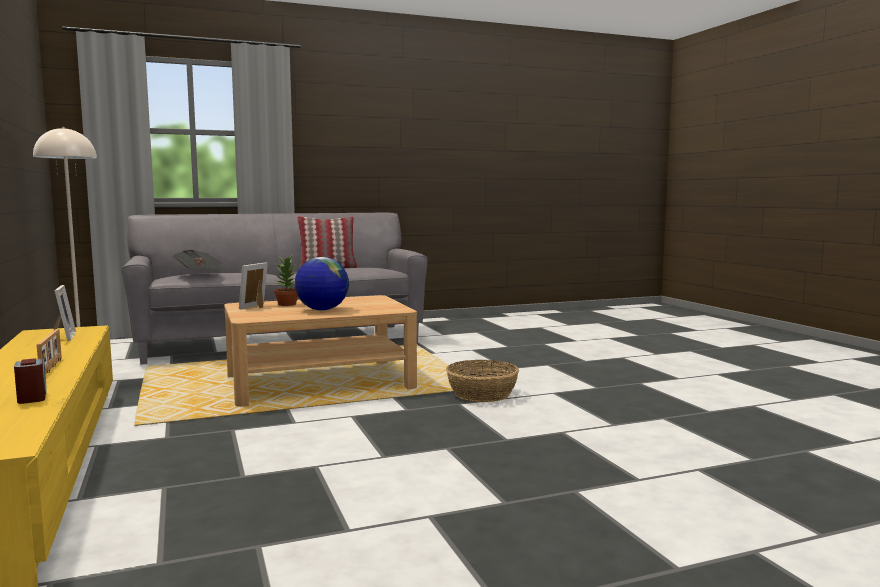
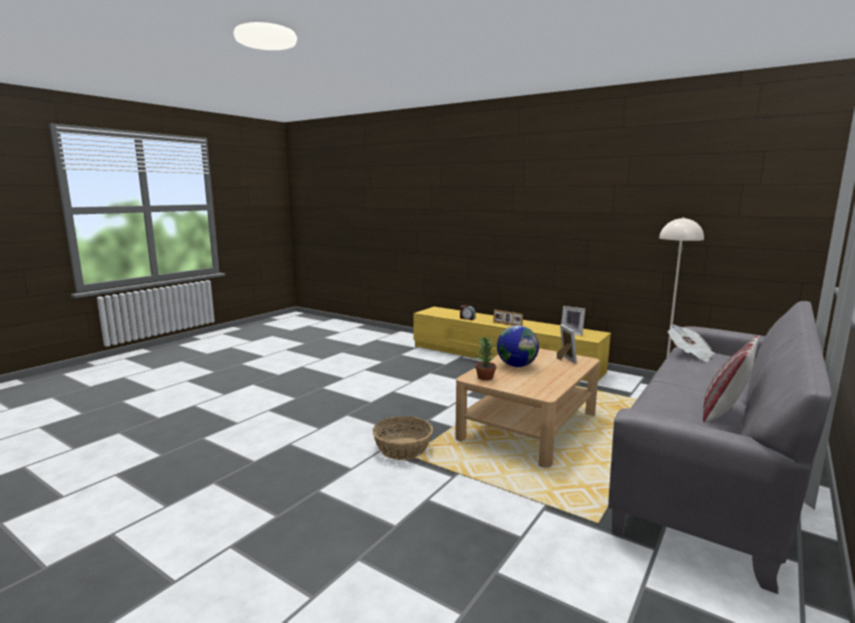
camera: 145 degrees right, 5 degrees up
potted plant [274,255,298,306] -> potted plant moved to [475,336,496,380]

